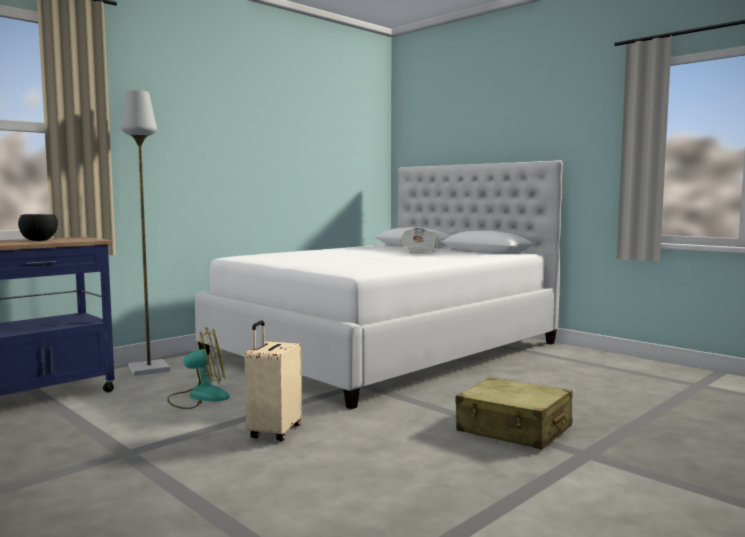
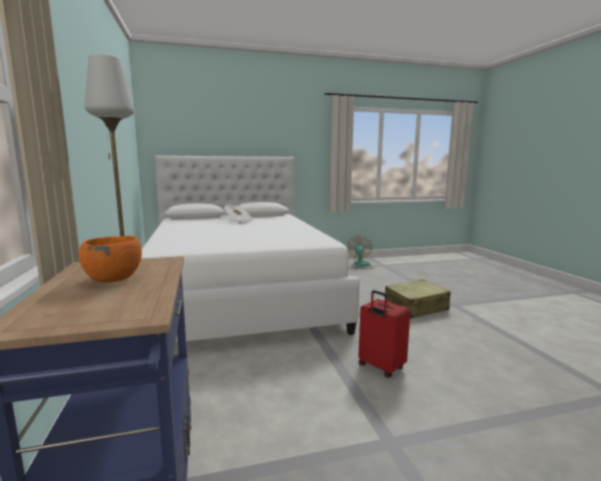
camera: 60 degrees left, 5 degrees up
black bowl [18,214,58,241] -> orange bowl [79,236,142,282]
fan [167,327,230,409] -> fan moved to [347,236,376,269]
beige suitcase [244,321,302,441] -> red suitcase [359,290,410,377]

